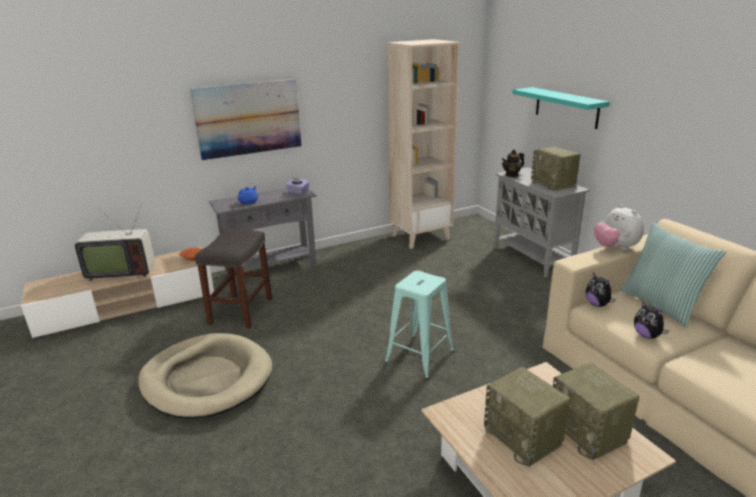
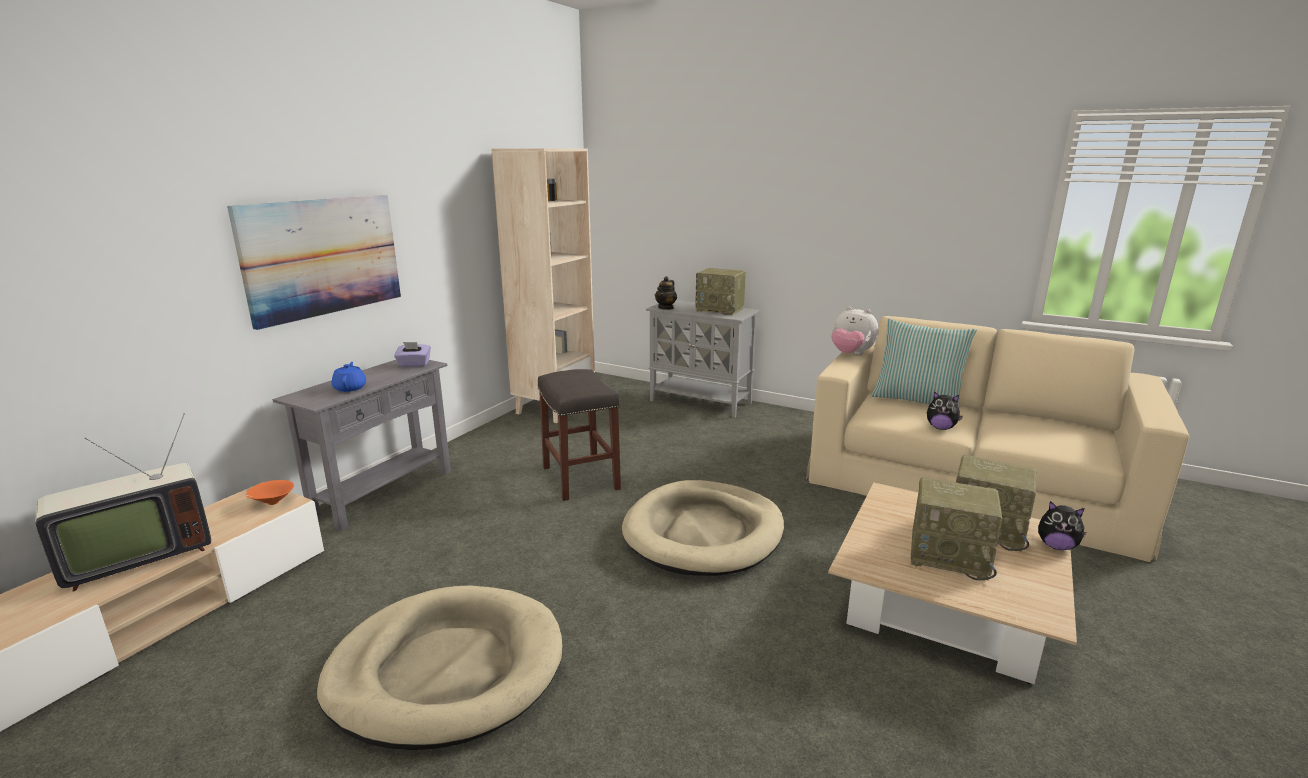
camera: 35 degrees left, 5 degrees down
grey stool [195,229,272,329] -> grey stool moved to [537,369,621,501]
turquoise stool [385,271,454,379] -> beige dog bed [622,480,784,576]
turquoise shelf [512,87,610,129] -> none
plush toy [586,273,616,307] -> plush toy moved to [1038,501,1086,550]

